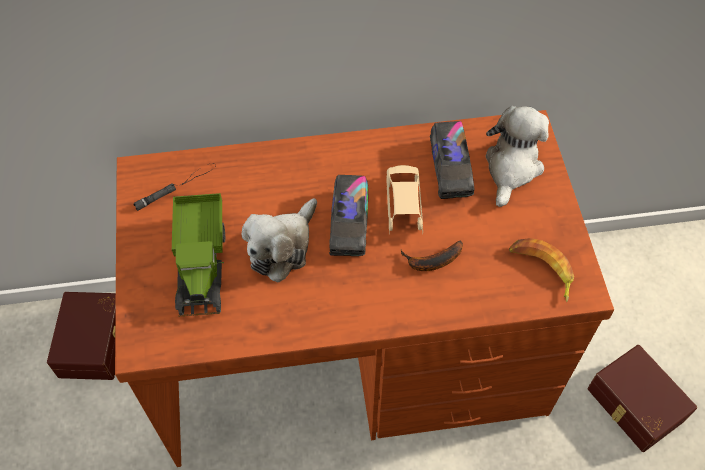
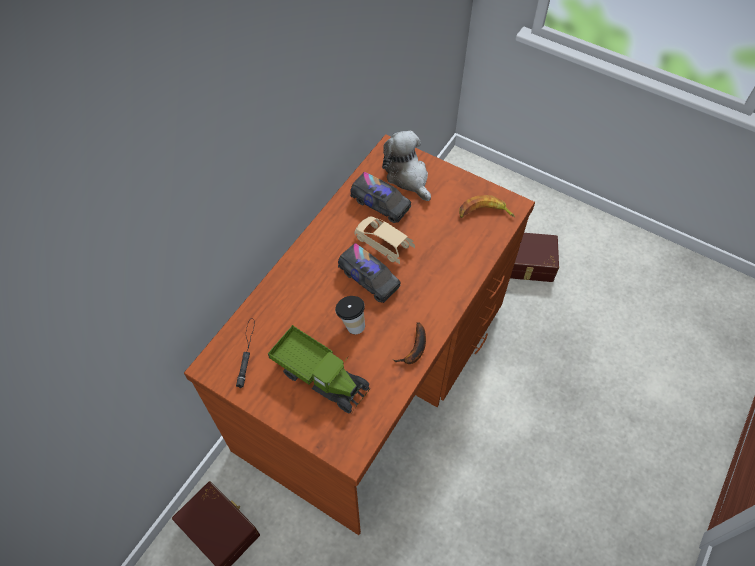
camera: 50 degrees left, 0 degrees up
plush toy [242,198,317,283] -> cup [335,296,365,334]
banana [400,241,463,271] -> banana moved to [392,322,426,364]

